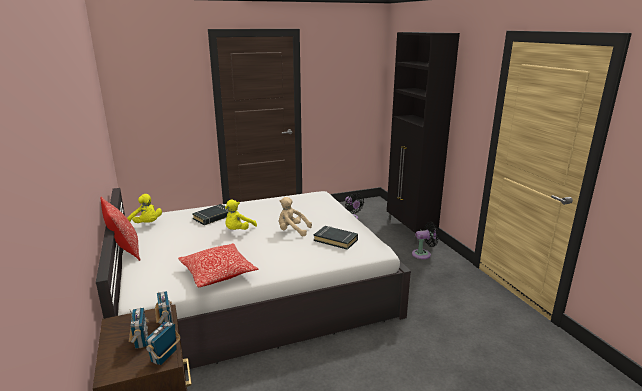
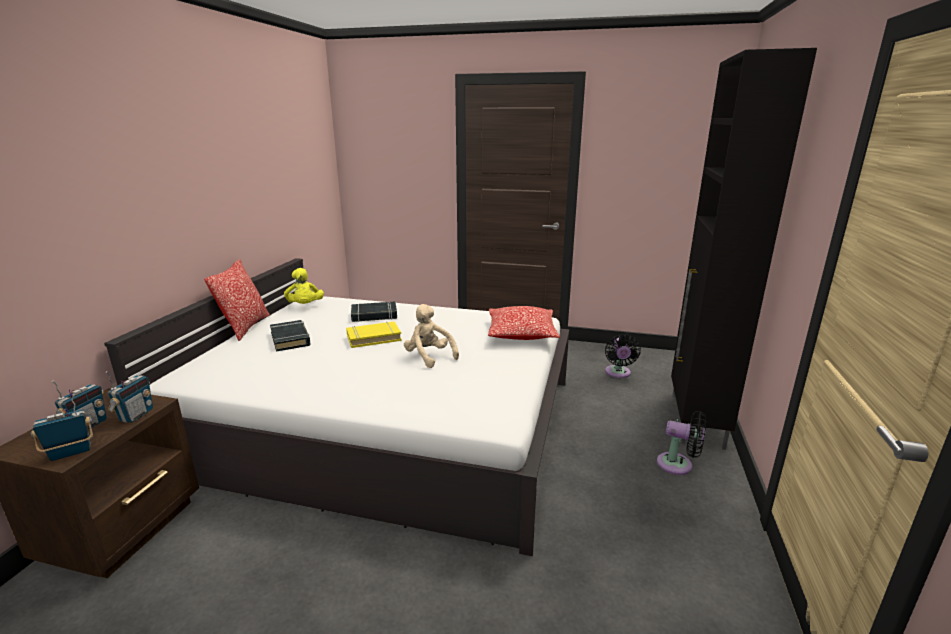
camera: 35 degrees right, 0 degrees up
pillow [178,243,258,287] -> pillow moved to [488,306,560,340]
yellow plush toy [225,199,257,230] -> yellow book [346,321,402,348]
black book [314,226,358,250] -> black book moved to [270,320,311,352]

